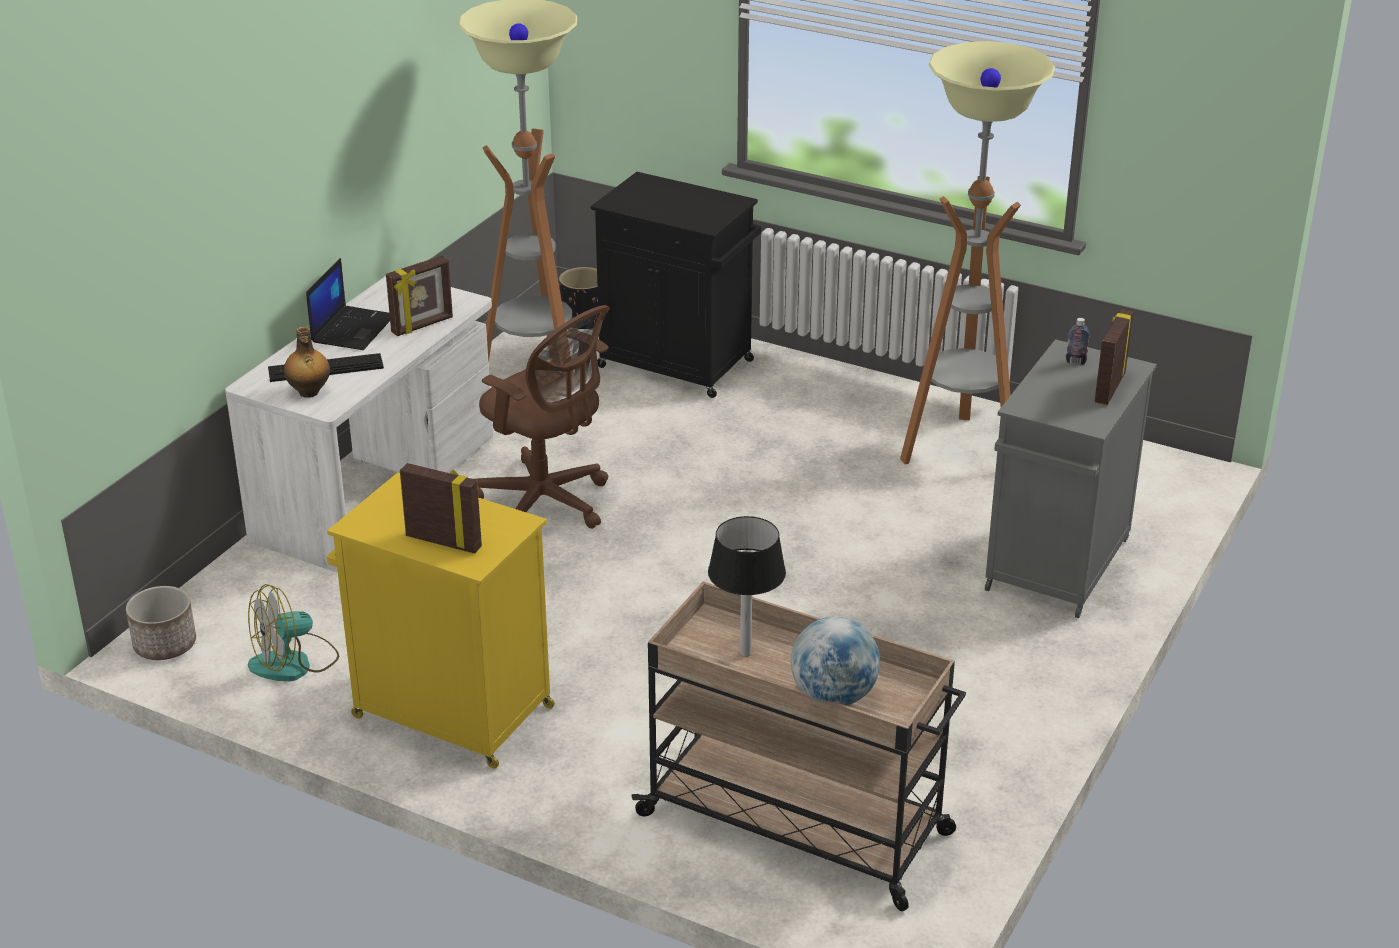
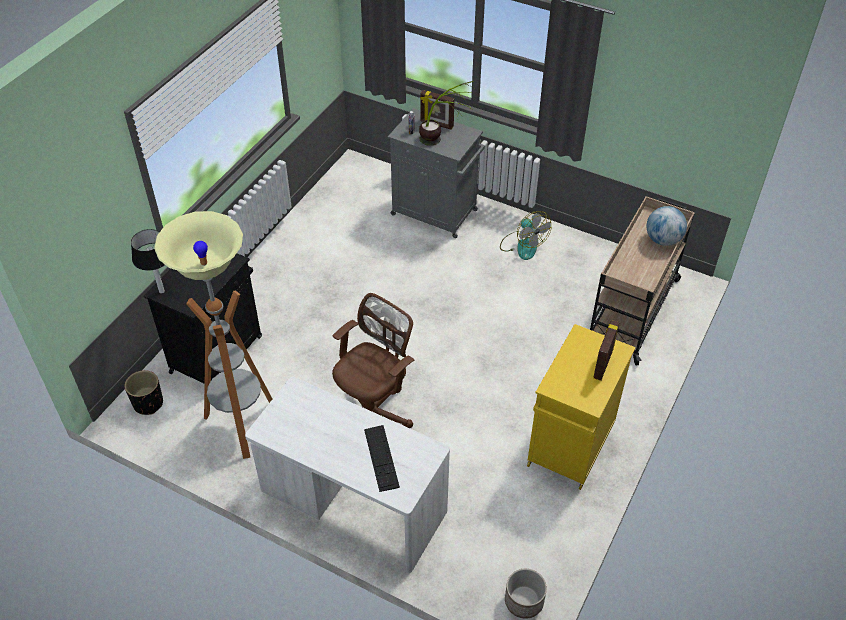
camera: 90 degrees left, 15 degrees up
fan [248,584,339,681] -> fan moved to [500,211,552,260]
bottle [284,326,330,398] -> none
laptop [306,258,390,350] -> none
picture frame [386,255,453,336] -> none
table lamp [708,516,786,657] -> table lamp moved to [131,229,165,294]
floor lamp [900,41,1055,464] -> none
none -> potted plant [419,81,474,146]

